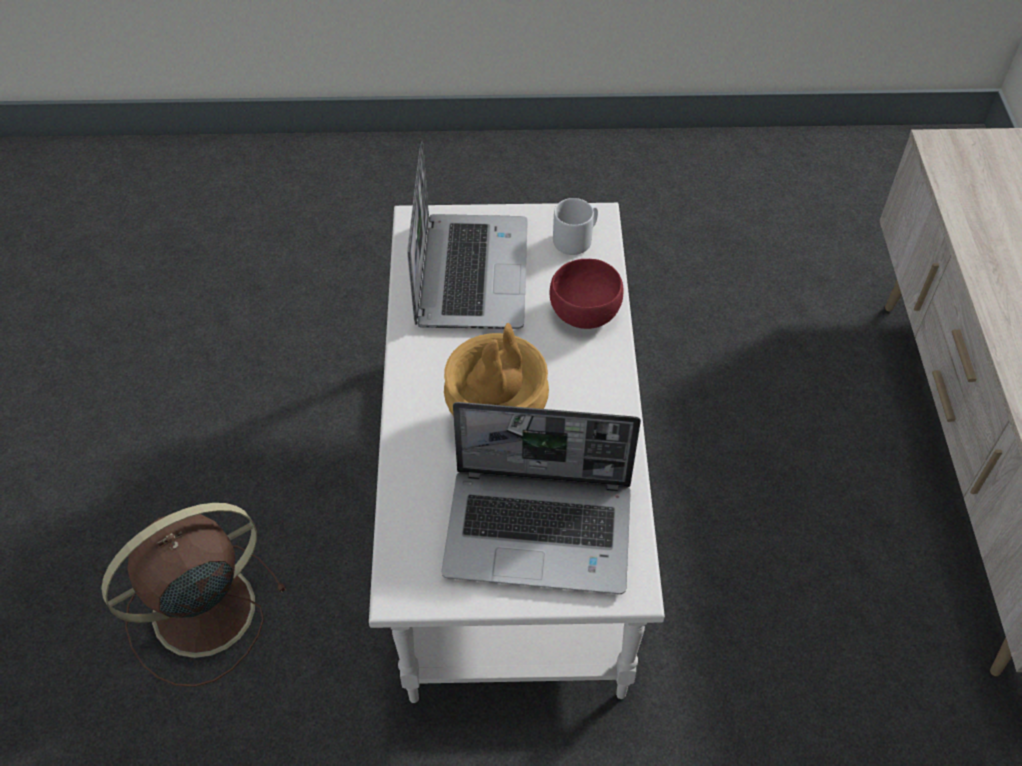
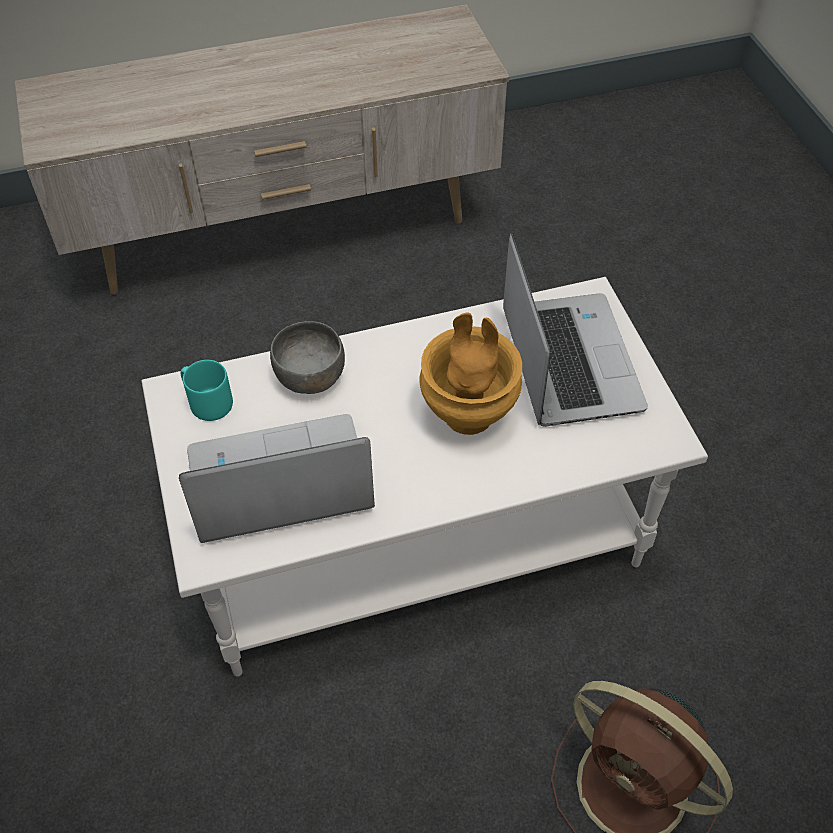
camera: 105 degrees left, 0 degrees up
red bowl [550,259,623,329] -> grey bowl [270,321,345,394]
grey mug [553,198,598,255] -> turquoise mug [180,360,233,421]

